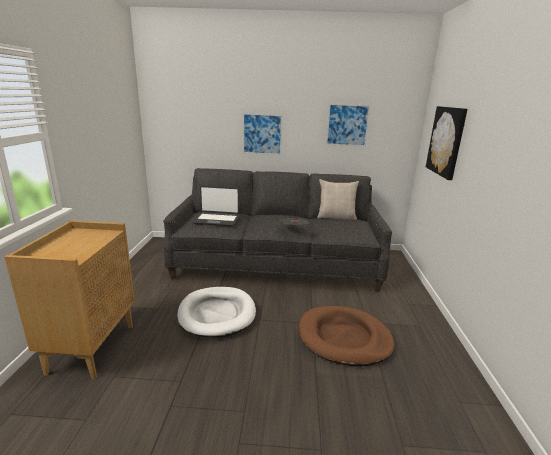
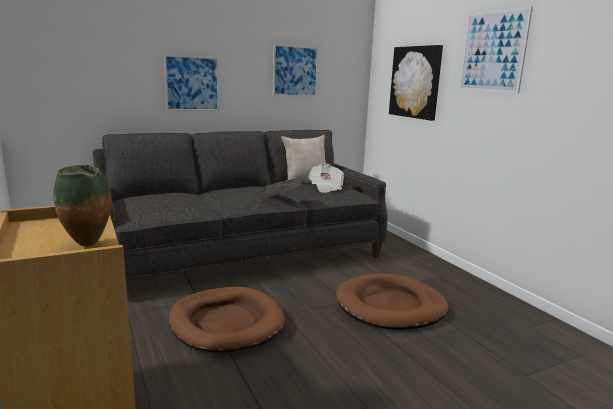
camera: 30 degrees left, 5 degrees down
white dog bed [177,287,256,338] -> brown dog bed [169,287,285,353]
laptop [193,186,239,226] -> none
none -> vase [53,165,112,247]
none -> newspaper [308,163,344,193]
none -> picture [459,6,533,94]

